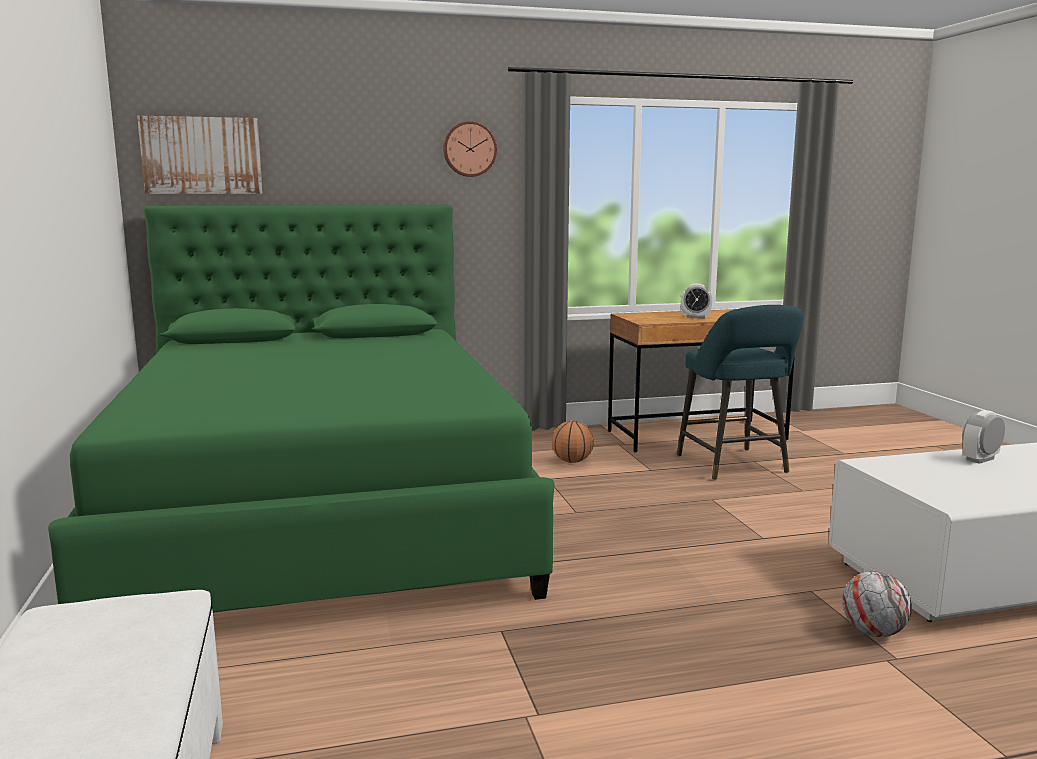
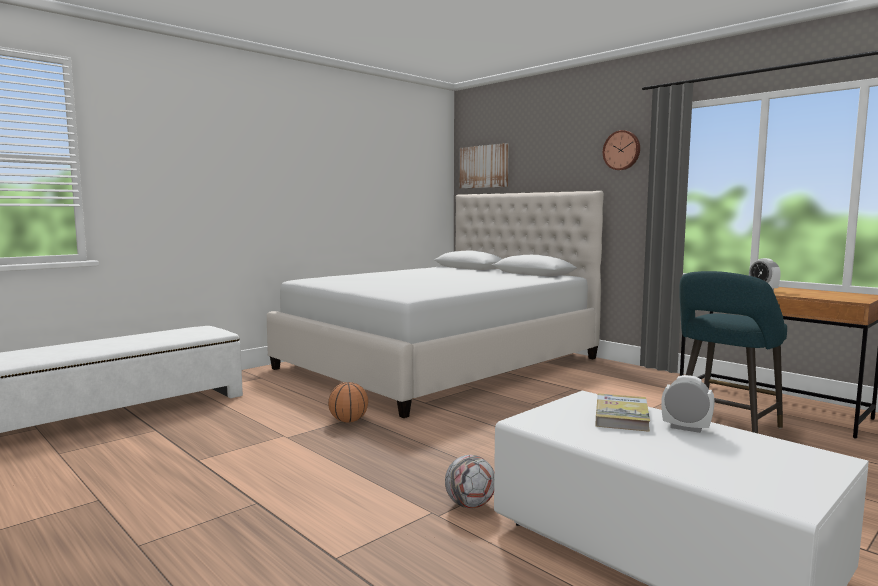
camera: 60 degrees right, 5 degrees down
green bed [48,205,554,613] -> white bed [267,191,604,418]
basketball [552,420,594,463] -> basketball moved to [328,382,368,423]
none -> book [595,393,650,432]

